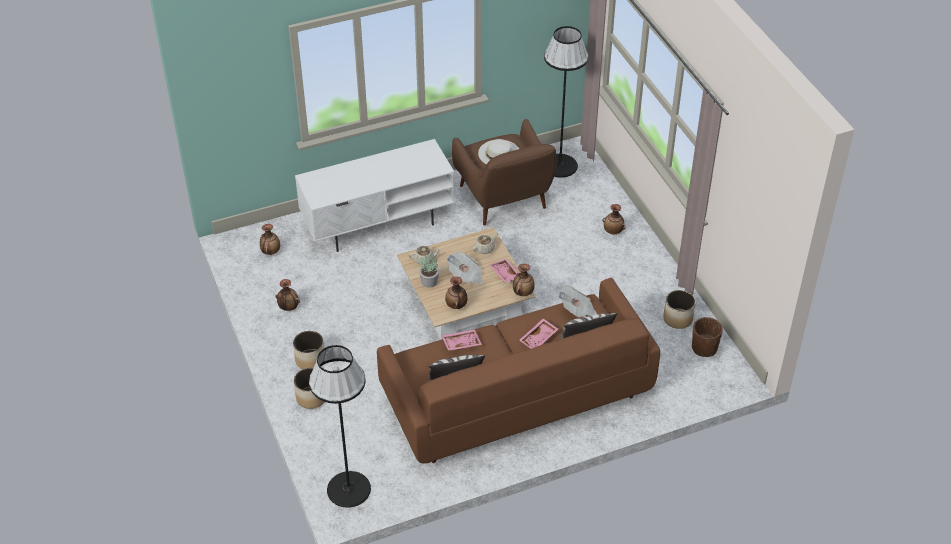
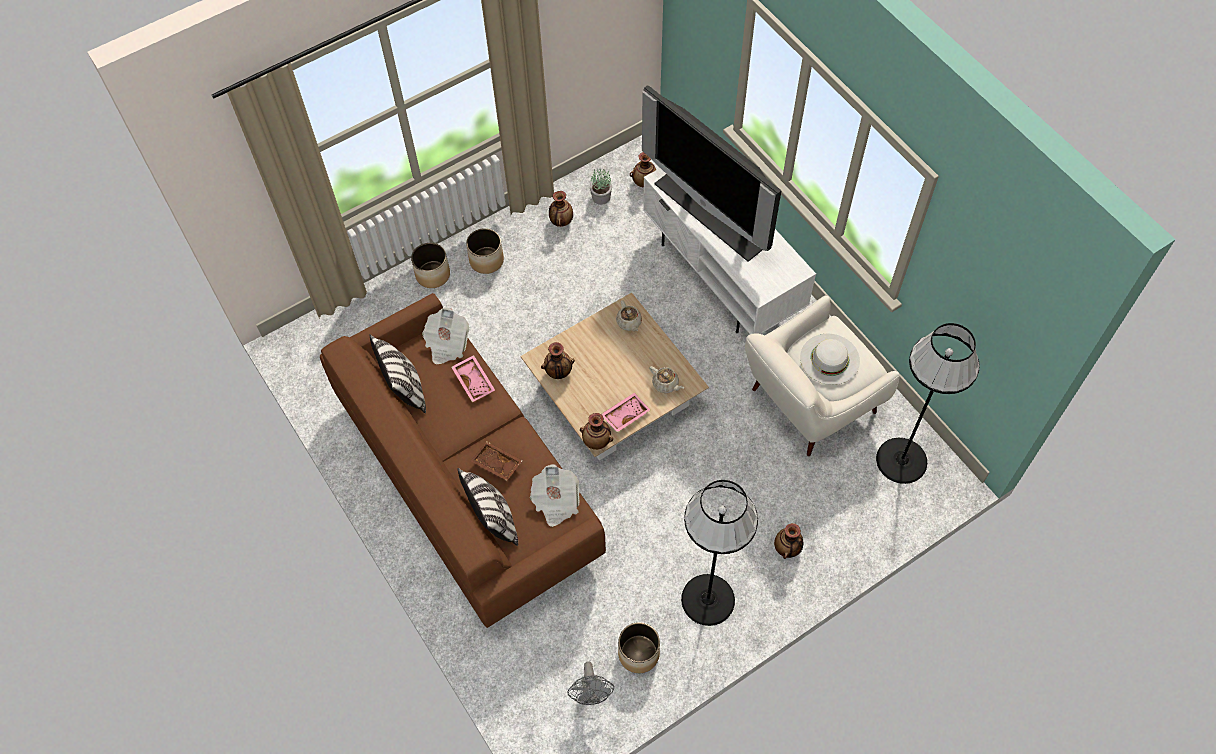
camera: 80 degrees right, 15 degrees up
black floor lamp [309,345,371,508] -> black floor lamp moved to [681,480,758,626]
potted plant [419,254,439,287] -> potted plant moved to [590,169,612,205]
newspaper [447,252,483,285] -> newspaper moved to [422,308,470,365]
brown armchair [452,119,557,226] -> white armchair [745,295,900,456]
pink tray [519,319,558,349] -> brown tray [471,441,523,481]
brown planter [692,317,723,357] -> grey fan [567,661,614,705]
none -> television [642,85,782,262]

